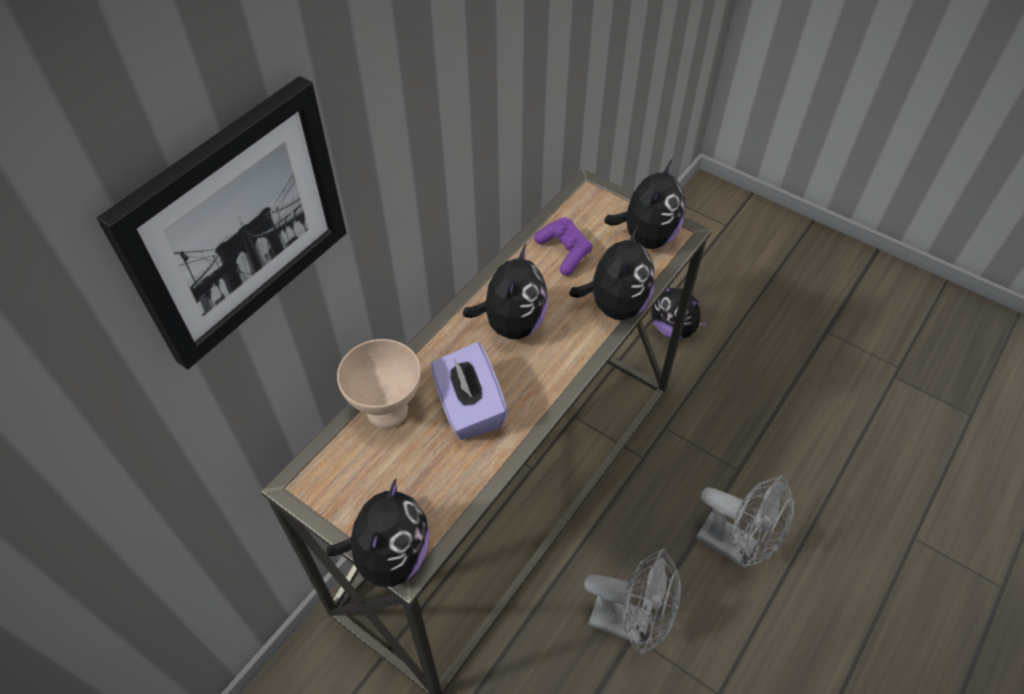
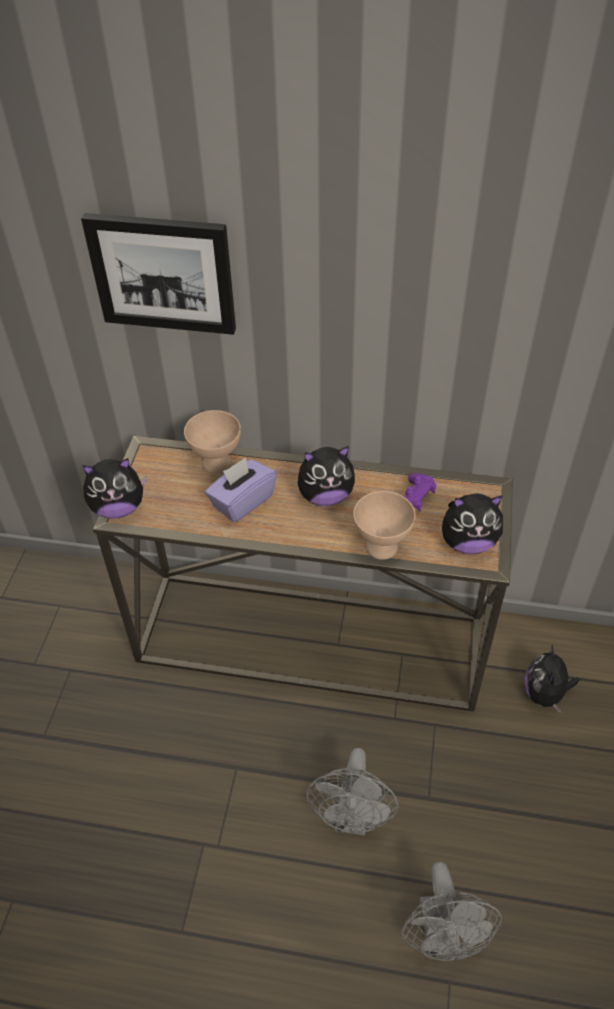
camera: 65 degrees right, 5 degrees down
plush toy [569,225,654,320] -> beige bowl [353,491,416,560]
grey fan [584,548,681,656] -> grey fan moved to [401,862,502,961]

